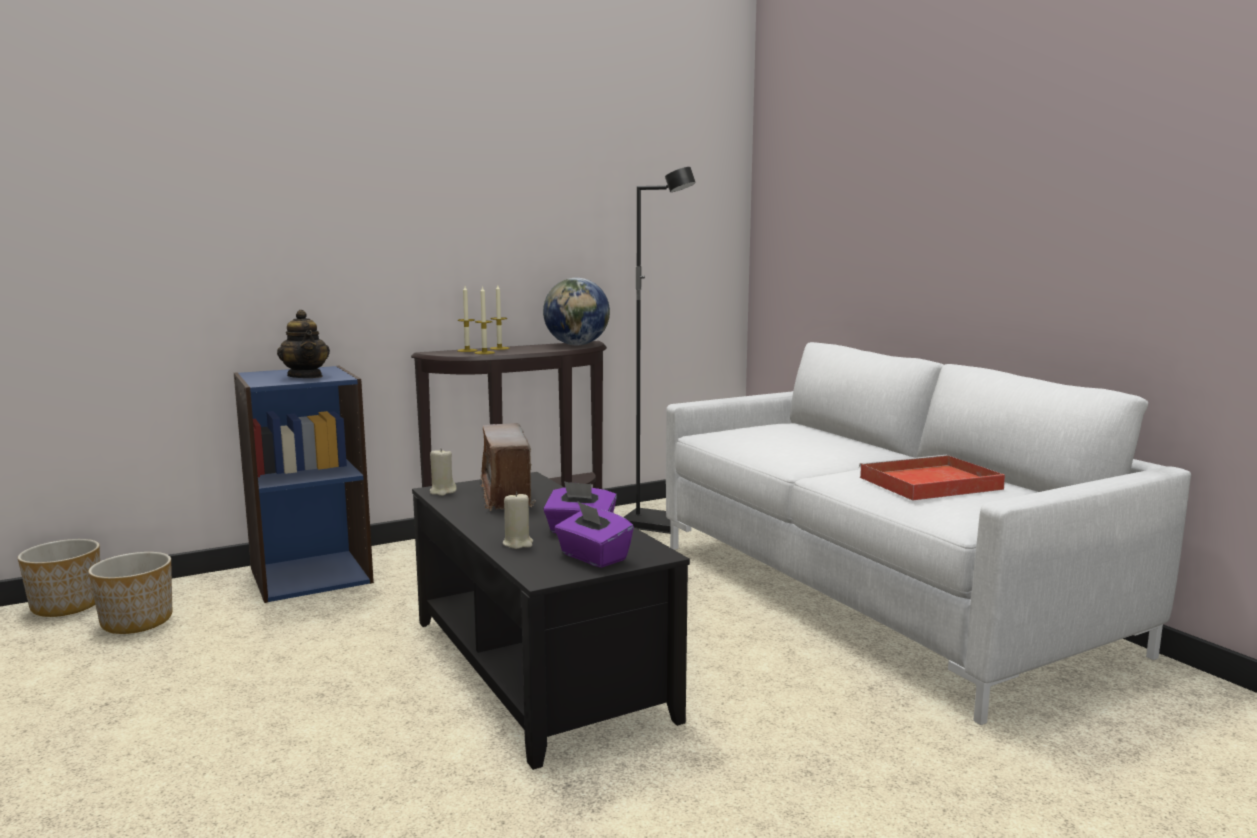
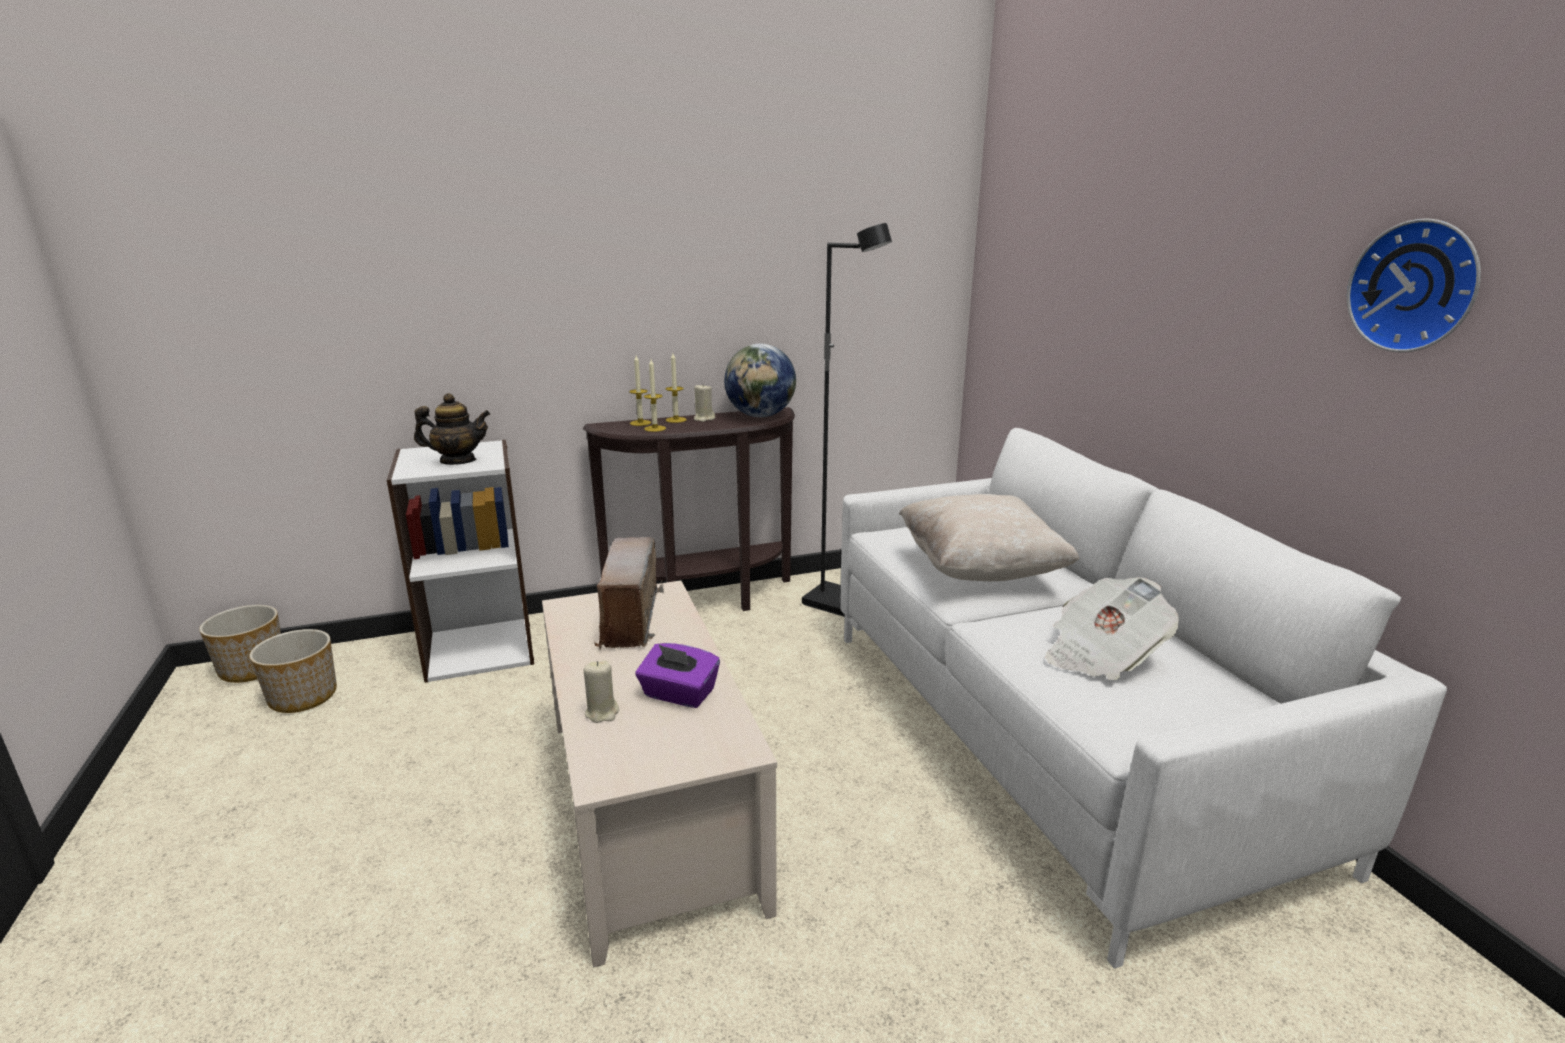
camera: 10 degrees right, 10 degrees up
blue bookcase [234,366,374,603] -> white bookcase [387,440,534,683]
teapot [277,310,330,378] -> teapot turned 75 degrees counterclockwise [414,393,490,465]
black coffee table [412,472,690,770] -> beige coffee table [542,581,777,967]
beige candle [430,449,457,496] -> beige candle moved to [694,384,715,422]
purple tissue box [554,502,634,568] -> none
red tray [859,455,1005,501] -> newspaper [1045,577,1179,680]
none -> beige pillow [899,494,1079,581]
none -> wall clock [1347,219,1481,353]

